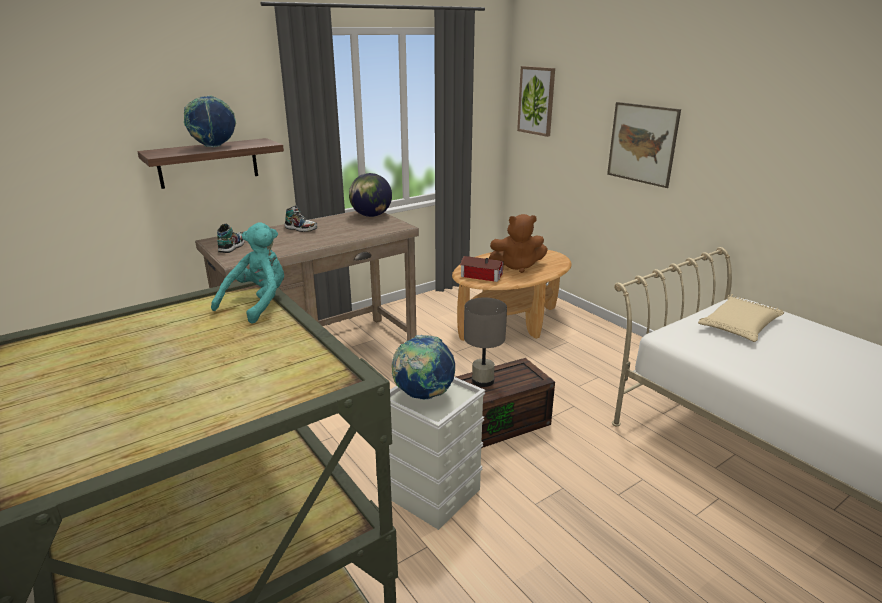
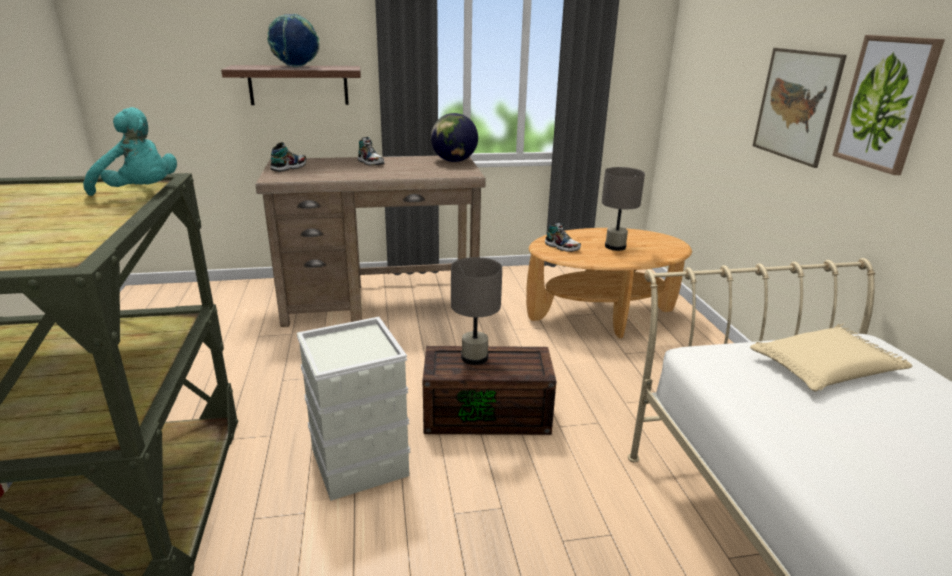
camera: 25 degrees right, 0 degrees up
turquoise plush toy [211,222,284,324] -> turquoise plush toy turned 60 degrees clockwise [83,107,177,196]
globe [392,335,455,400] -> none
toy house [460,256,505,282] -> shoe [545,222,581,252]
brown plush toy [489,214,548,273] -> grey table lamp [602,167,645,251]
picture [517,66,555,137] -> picture moved to [832,35,945,175]

